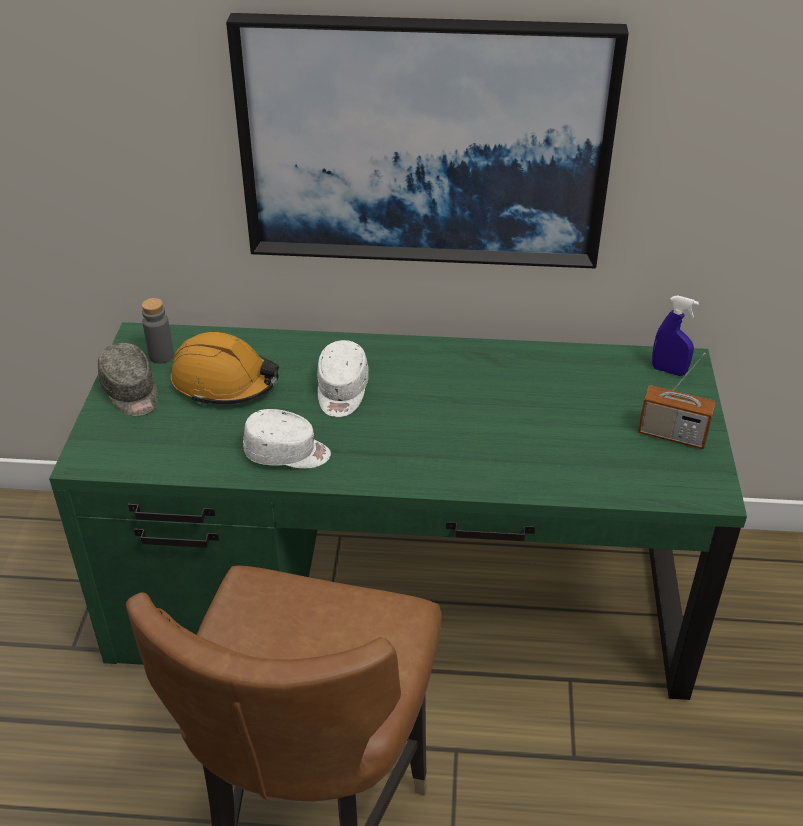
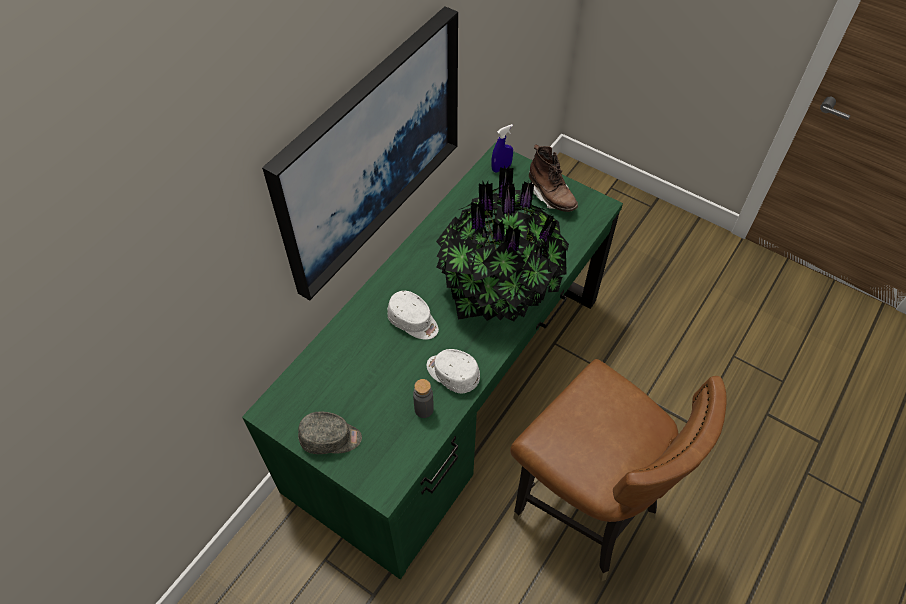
camera: 60 degrees left, 15 degrees up
grey bottle [142,298,174,364] -> grey bottle moved to [413,379,434,418]
orange hard hat [171,332,279,405] -> none
white cap [243,409,331,469] -> white cap turned 90 degrees counterclockwise [427,349,480,394]
radio [638,353,716,449] -> brown boot [529,144,578,212]
none -> potted plant [436,165,569,321]

